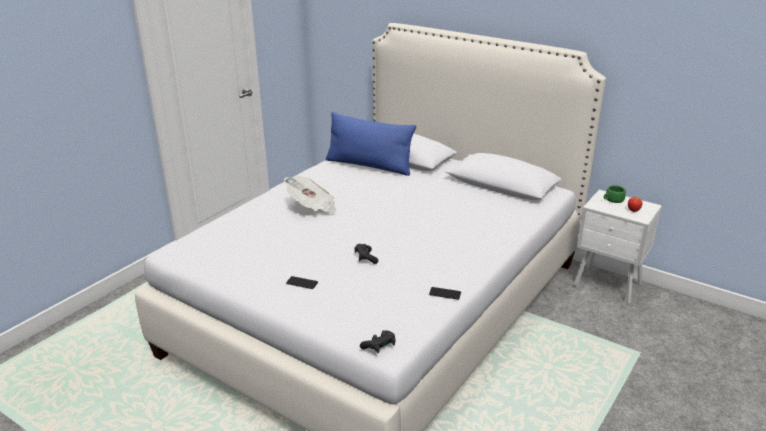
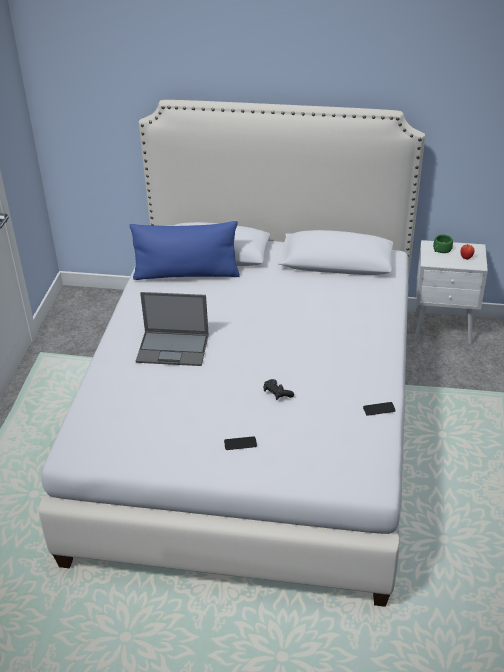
camera: 25 degrees left, 10 degrees up
newspaper [284,176,336,214] -> laptop [136,292,209,366]
black game controller [360,330,396,353] -> none

